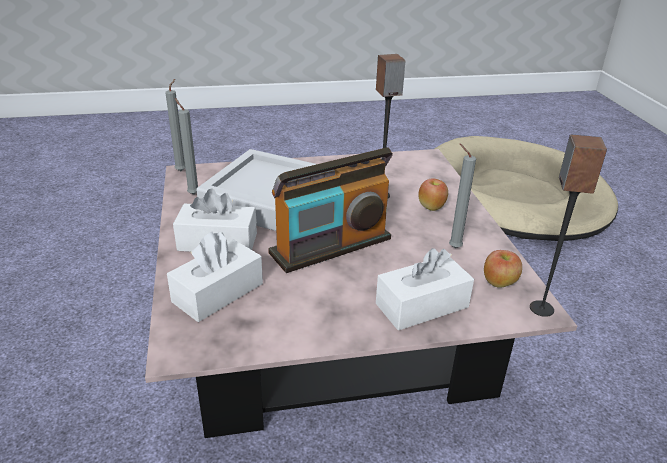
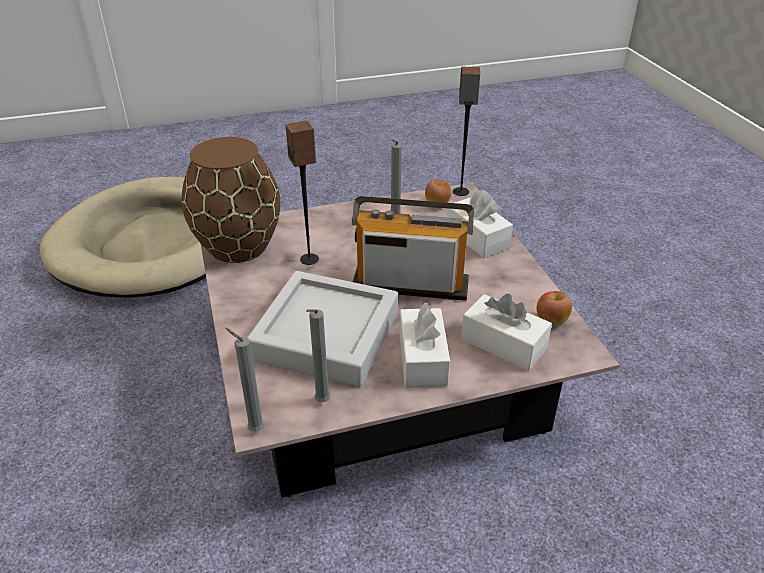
camera: 95 degrees left, 5 degrees up
radio [268,148,393,273] -> radio turned 45 degrees counterclockwise [352,196,474,301]
apple [419,179,448,211] -> apple moved to [536,291,572,326]
none -> brown vase [182,137,280,263]

